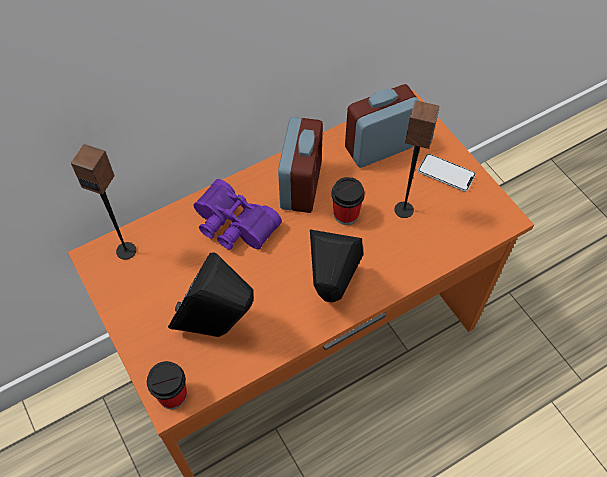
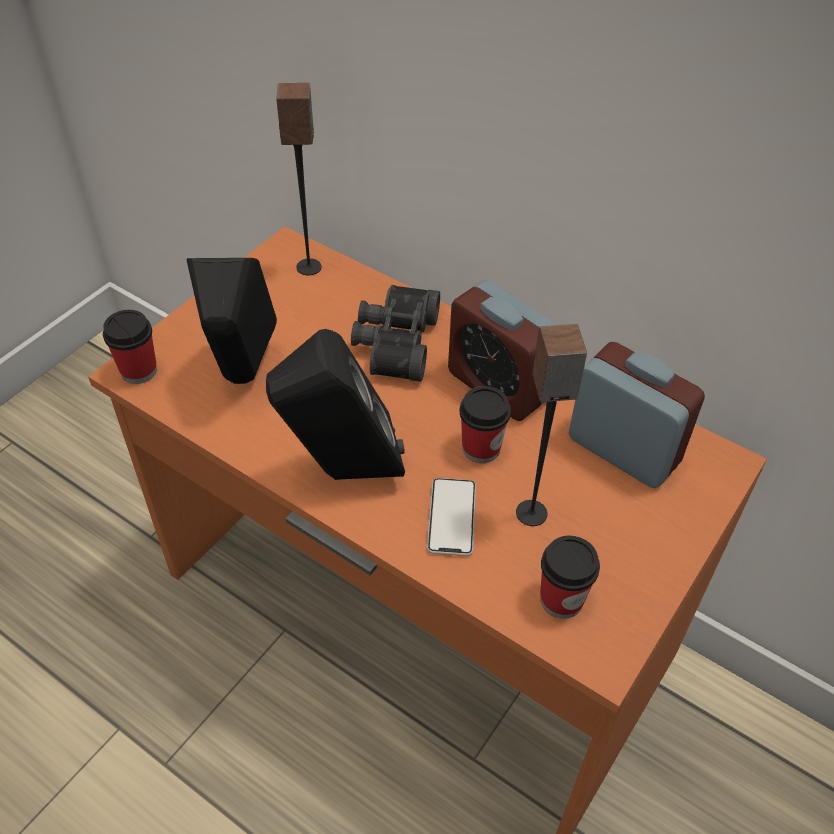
camera: 65 degrees right, 10 degrees down
purple binoculars [194,179,282,250] -> black binoculars [351,285,440,382]
alarm clock [278,117,323,213] -> alarm clock turned 60 degrees clockwise [448,280,558,421]
phone [418,154,476,192] -> phone moved to [427,478,476,556]
none -> cup [540,535,600,619]

